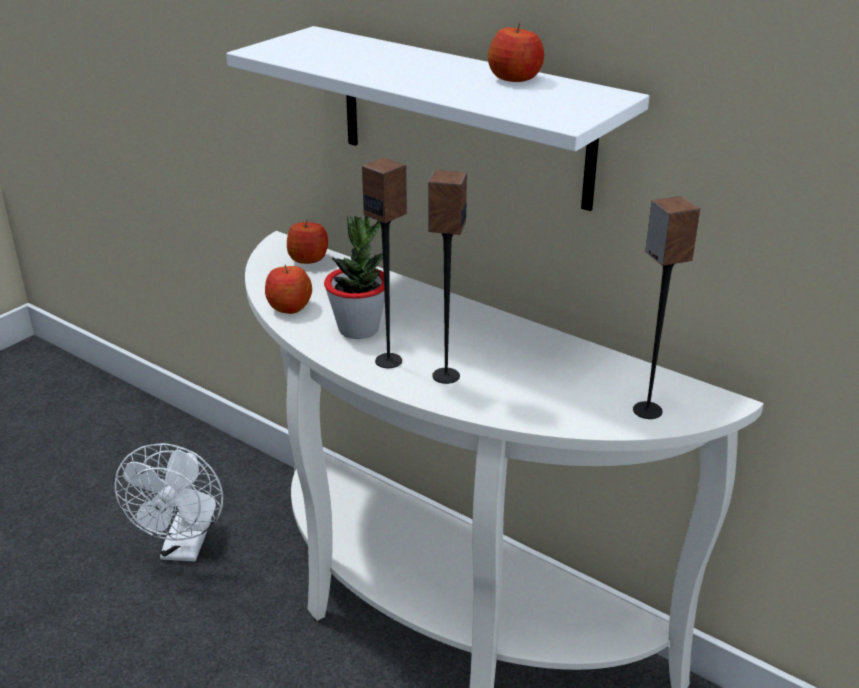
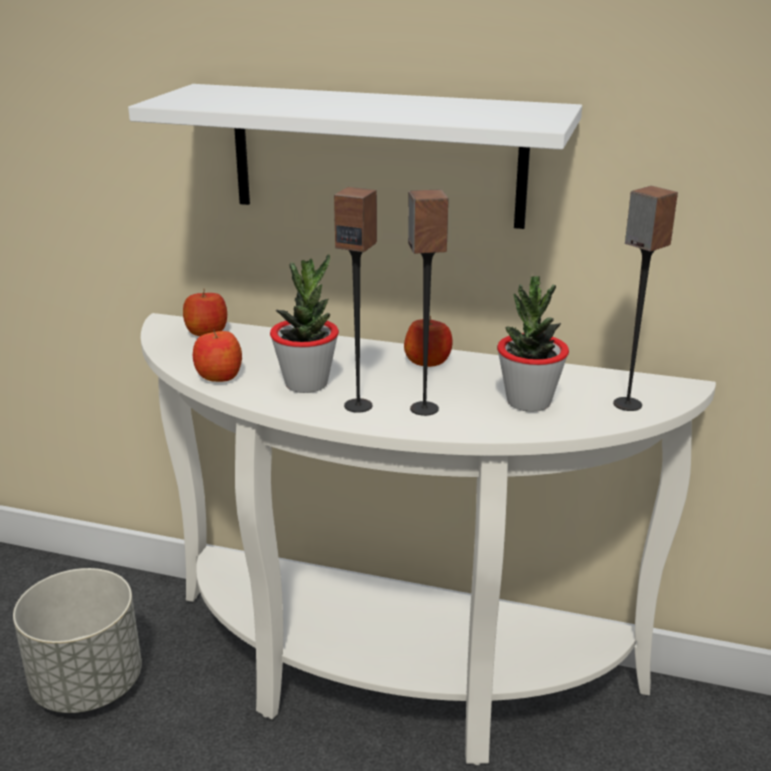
camera: 20 degrees left, 5 degrees down
white fan [114,443,223,562] -> grey planter [13,568,142,713]
apple [488,22,544,82] -> apple moved to [404,316,453,367]
none -> potted plant [497,276,569,412]

